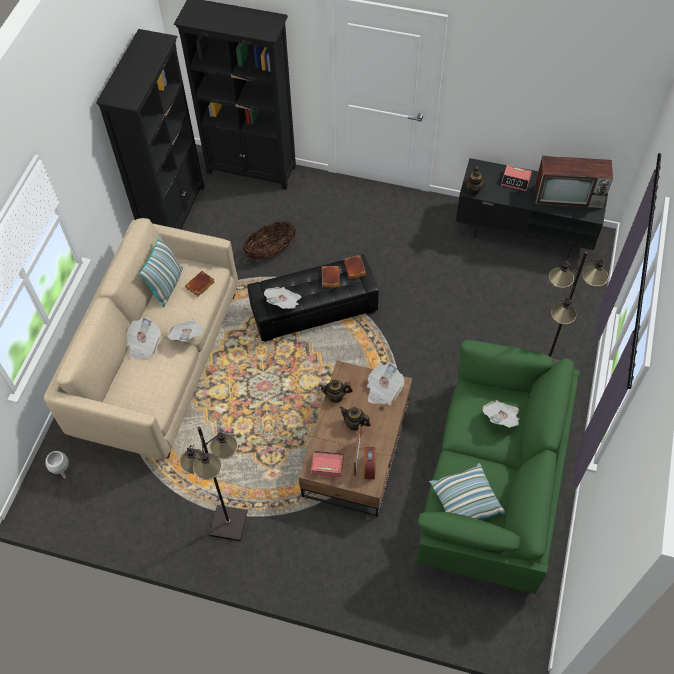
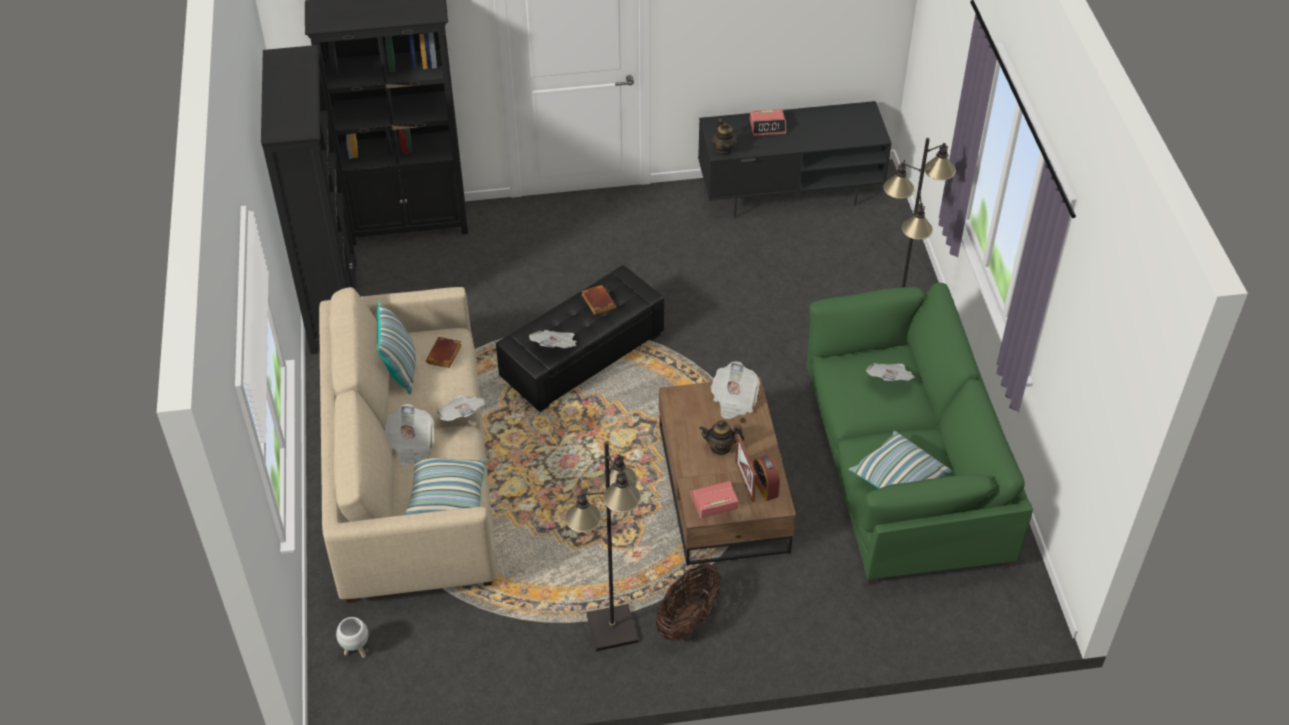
camera: 25 degrees left, 10 degrees down
basket [243,221,296,260] -> basket moved to [656,563,721,641]
teapot [319,379,353,403] -> none
brown book [343,255,366,279] -> none
television [535,156,613,208] -> none
none -> pillow [404,457,487,515]

